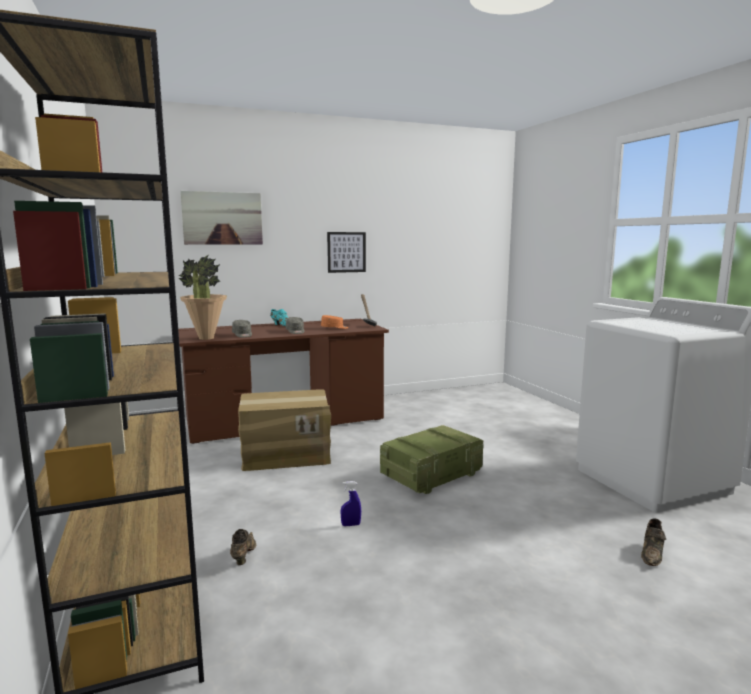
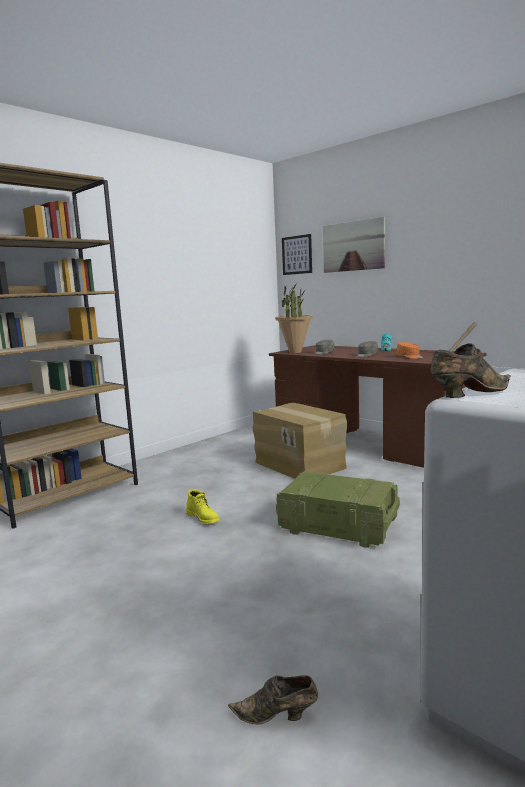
camera: 65 degrees right, 0 degrees up
brown shoe [230,529,256,565] -> brown shoe moved to [430,343,511,398]
picture [327,232,366,273] -> picture moved to [282,234,312,275]
blue spray bottle [341,481,361,526] -> yellow boot [186,489,220,524]

